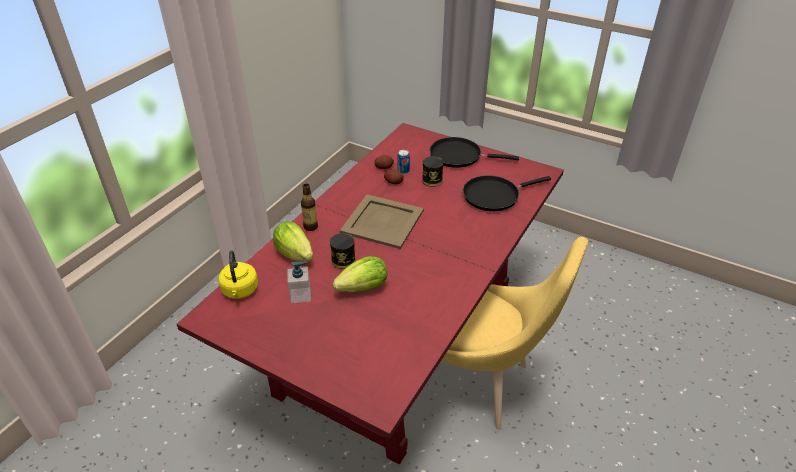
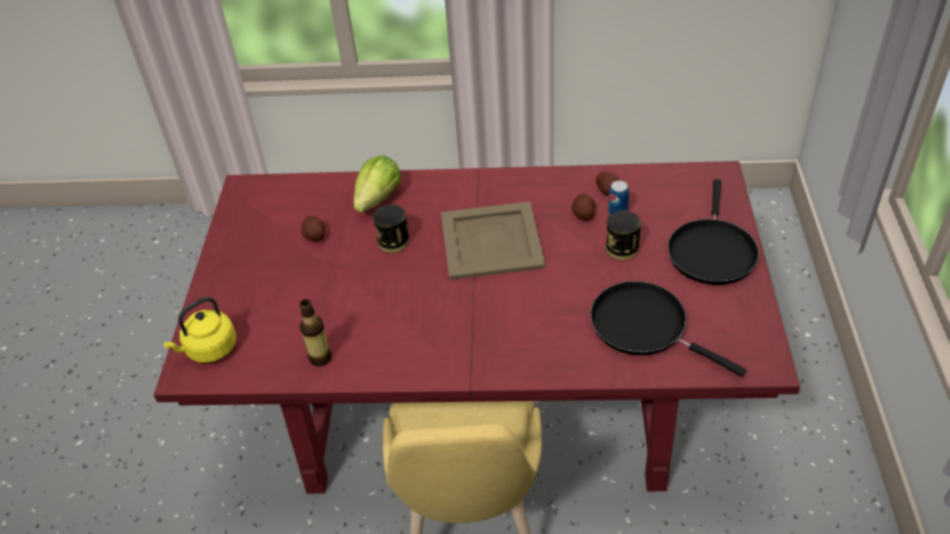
camera: 65 degrees right, 5 degrees up
yellow kettle [218,250,258,299] -> yellow kettle moved to [163,297,236,363]
soap dispenser [287,261,311,304] -> potato [301,216,325,242]
bottle [301,184,318,231] -> bottle moved to [300,299,332,367]
lettuce [332,256,387,292] -> none
black frying pan [430,137,519,168] -> black frying pan turned 150 degrees counterclockwise [668,179,759,285]

